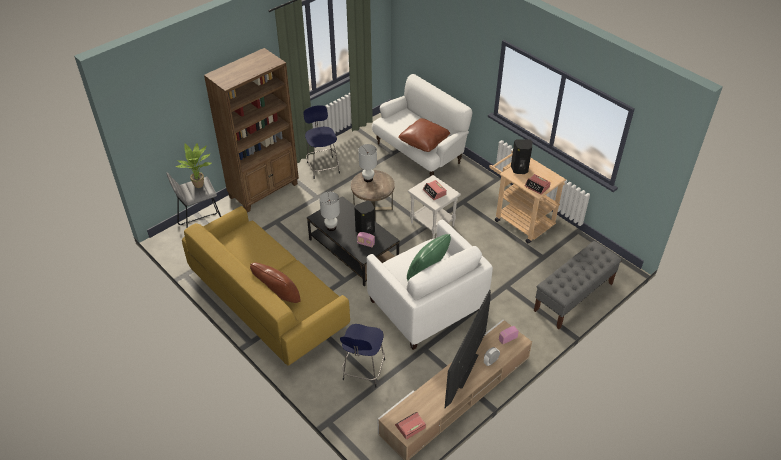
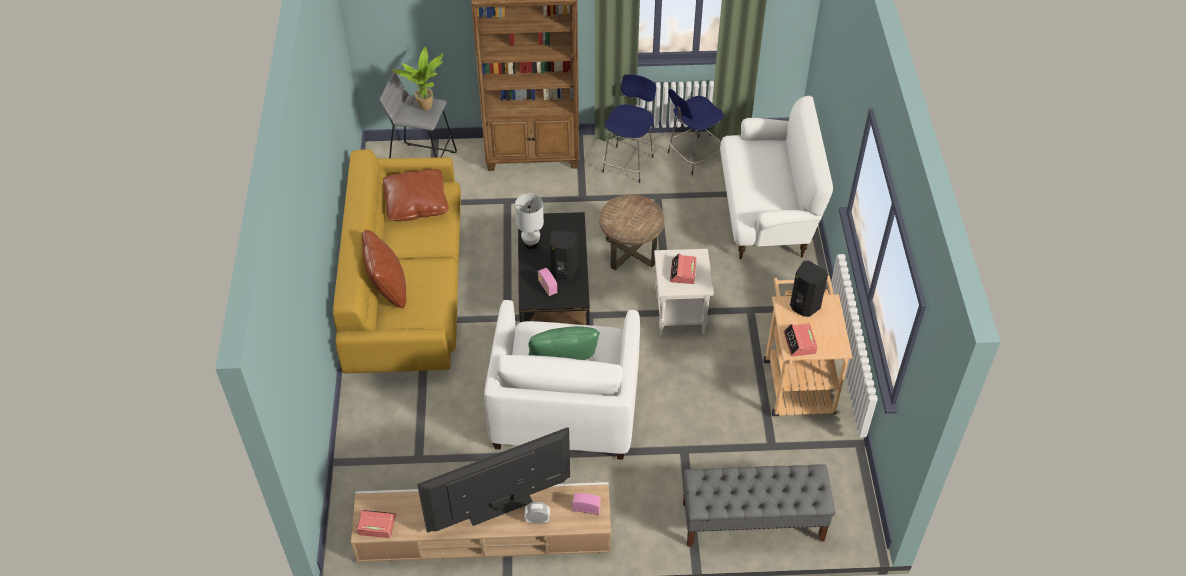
camera: 40 degrees right, 5 degrees up
blue stool [340,324,385,388] -> blue stool moved to [668,89,724,175]
white table lamp [358,144,377,182] -> none
brown pillow [398,118,450,152] -> brown pillow moved to [383,169,449,221]

